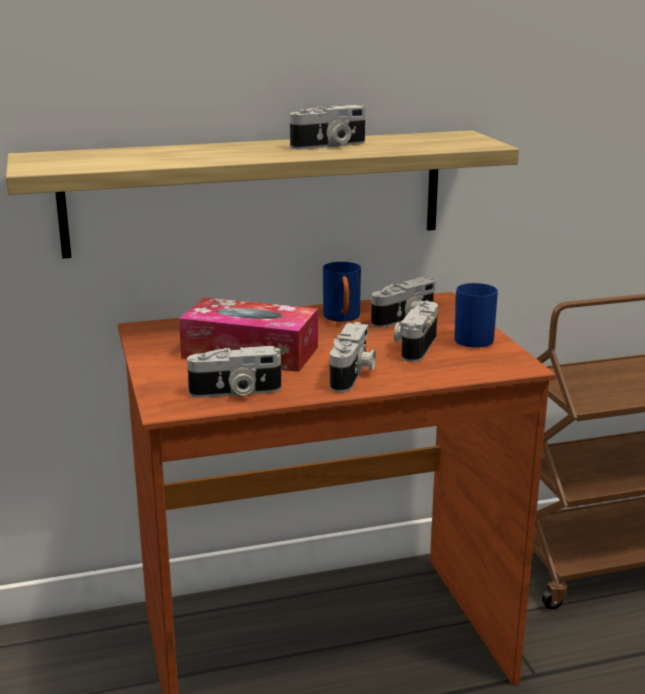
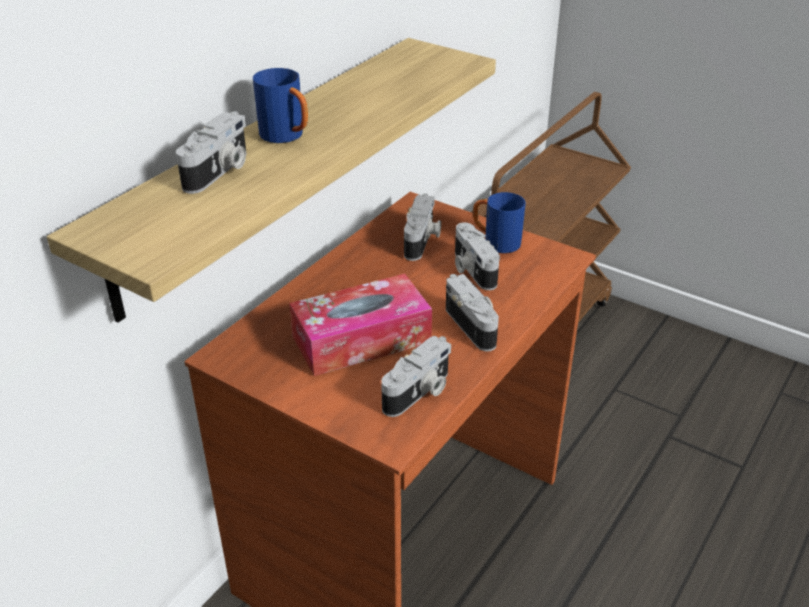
camera: 40 degrees left, 15 degrees up
camera [290,105,365,149] -> camera moved to [176,111,246,194]
blue mug [323,262,361,322] -> blue mug moved to [253,68,308,143]

